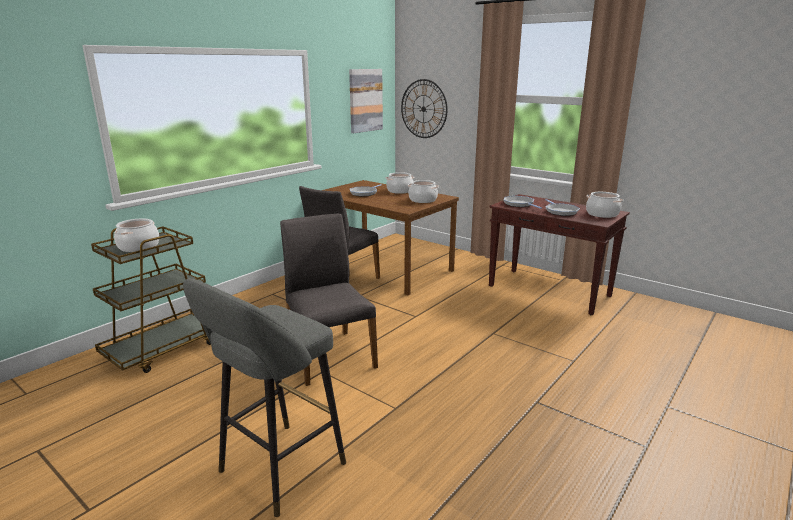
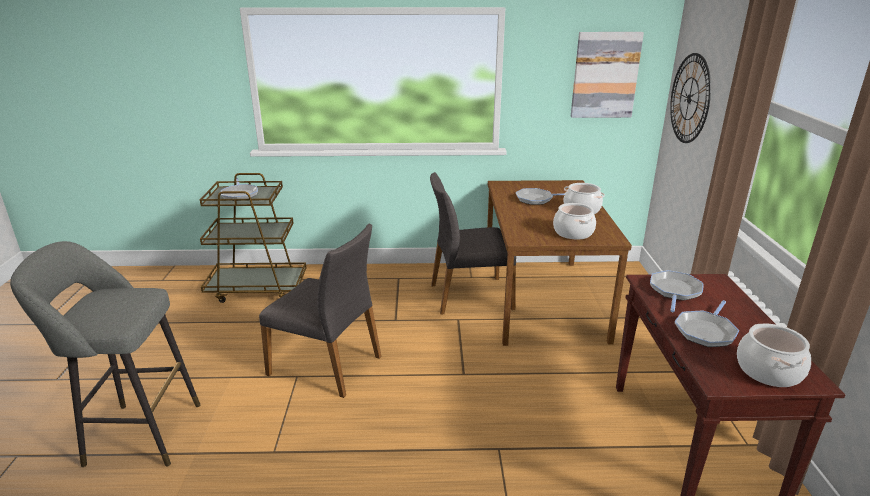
camera: 50 degrees right, 5 degrees up
cooking pot [114,219,159,252] -> frying pan [221,178,258,199]
grey chair [280,214,378,386] -> grey chair turned 90 degrees clockwise [259,224,381,398]

